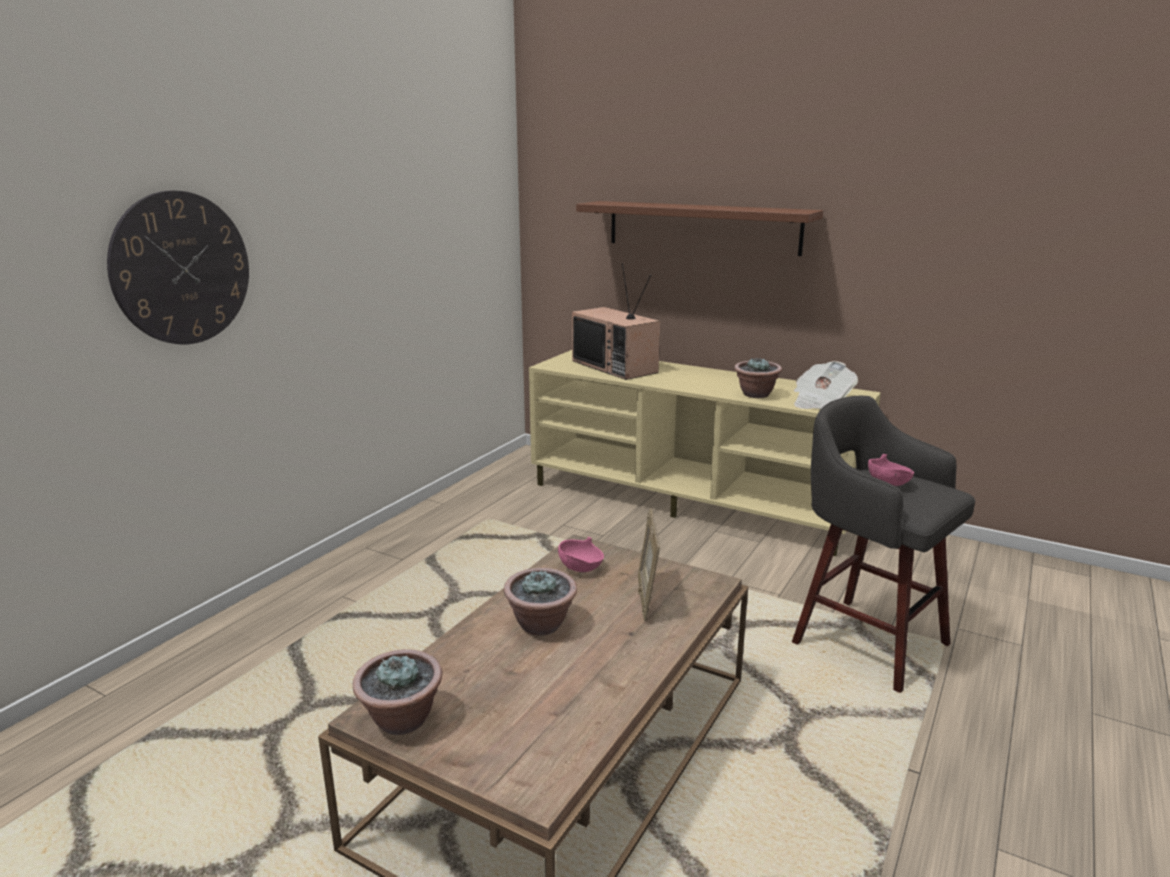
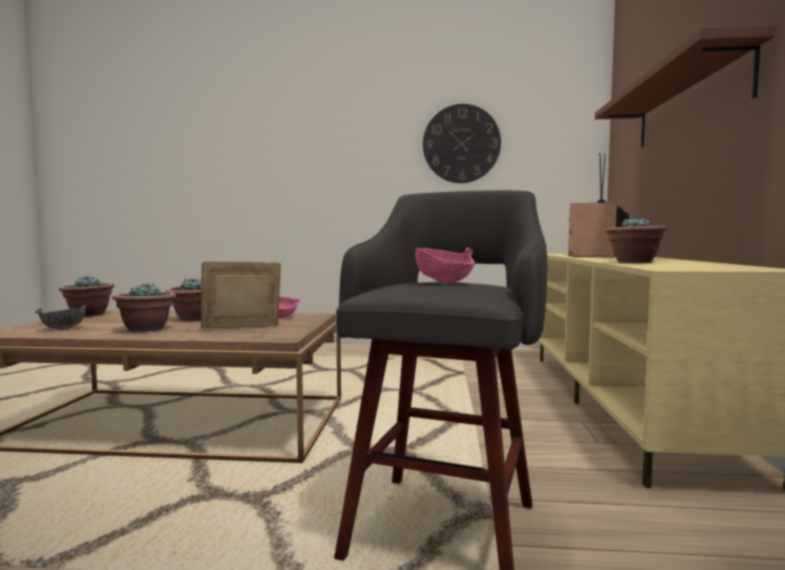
camera: 65 degrees right, 15 degrees down
wall clock [107,190,249,344] -> wall clock moved to [423,104,501,183]
newspaper [794,361,858,409] -> none
none -> grey bowl [35,304,86,330]
none -> potted plant [112,283,176,332]

